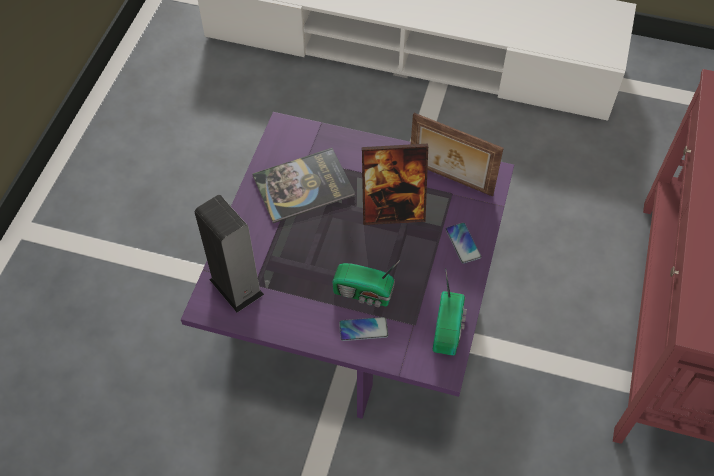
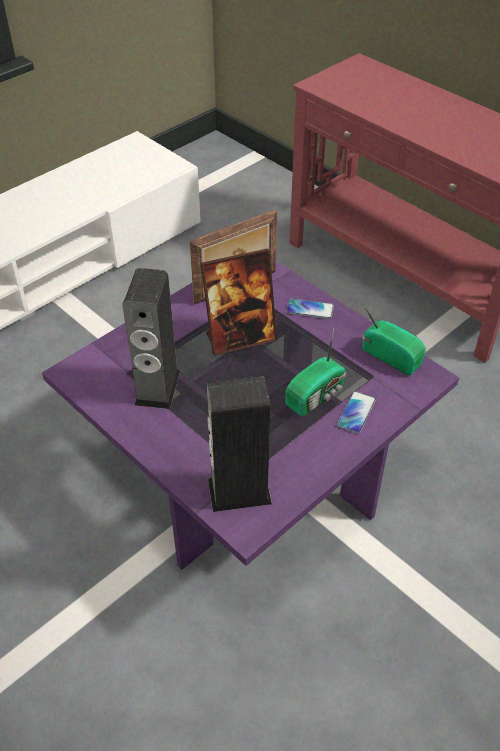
camera: 60 degrees left, 10 degrees down
book [252,148,355,223] -> speaker [123,268,180,409]
picture frame [362,144,428,225] -> picture frame turned 45 degrees clockwise [201,248,277,356]

